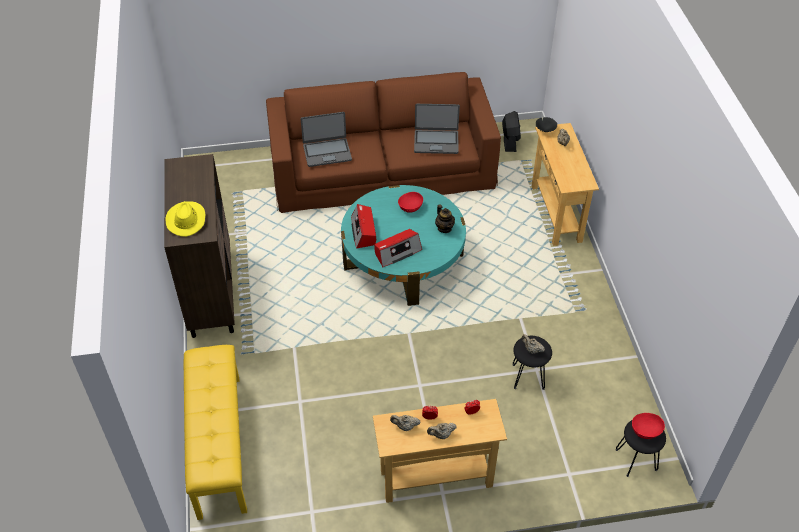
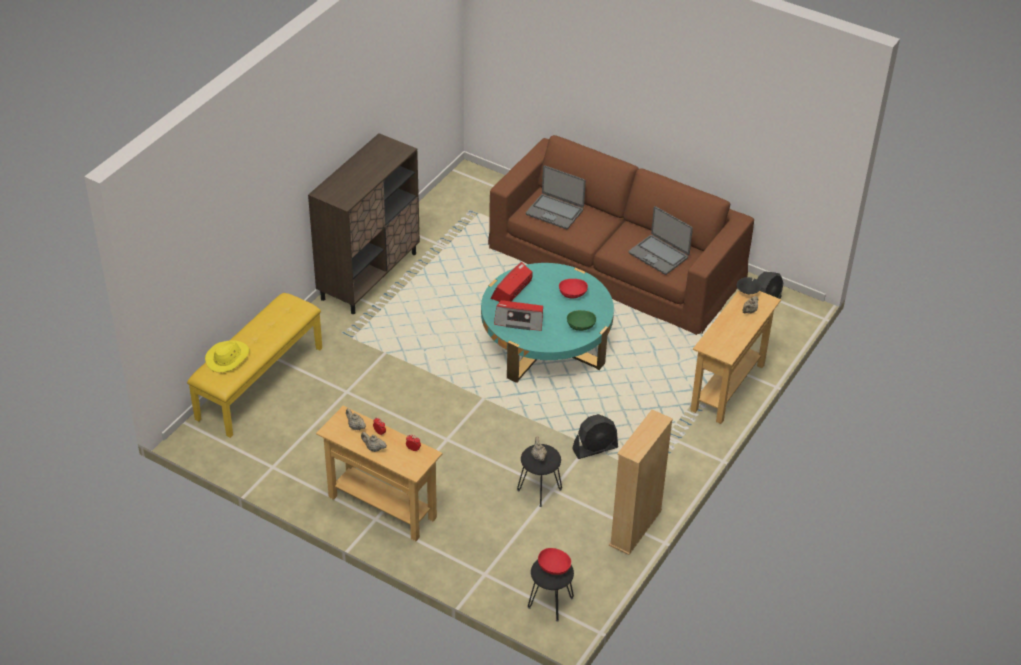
camera: 40 degrees right, 5 degrees down
yellow hat [166,201,205,237] -> yellow hat moved to [205,340,249,373]
teapot [435,204,455,233] -> green bowl [567,310,596,331]
none -> black fan [572,414,618,459]
none -> beige bookcase [609,410,673,555]

